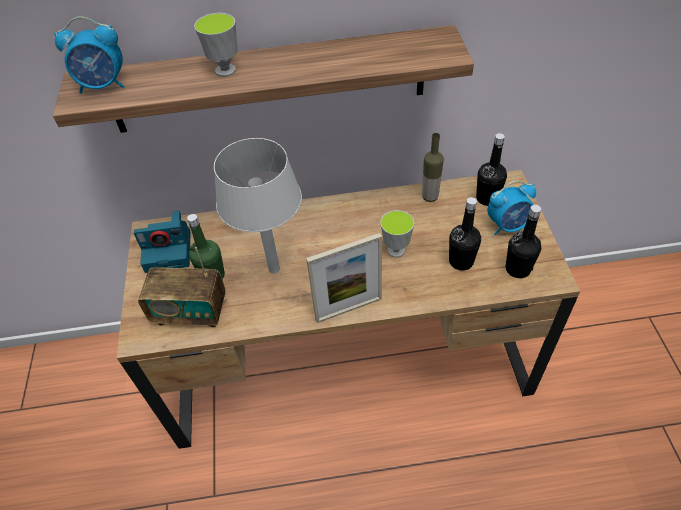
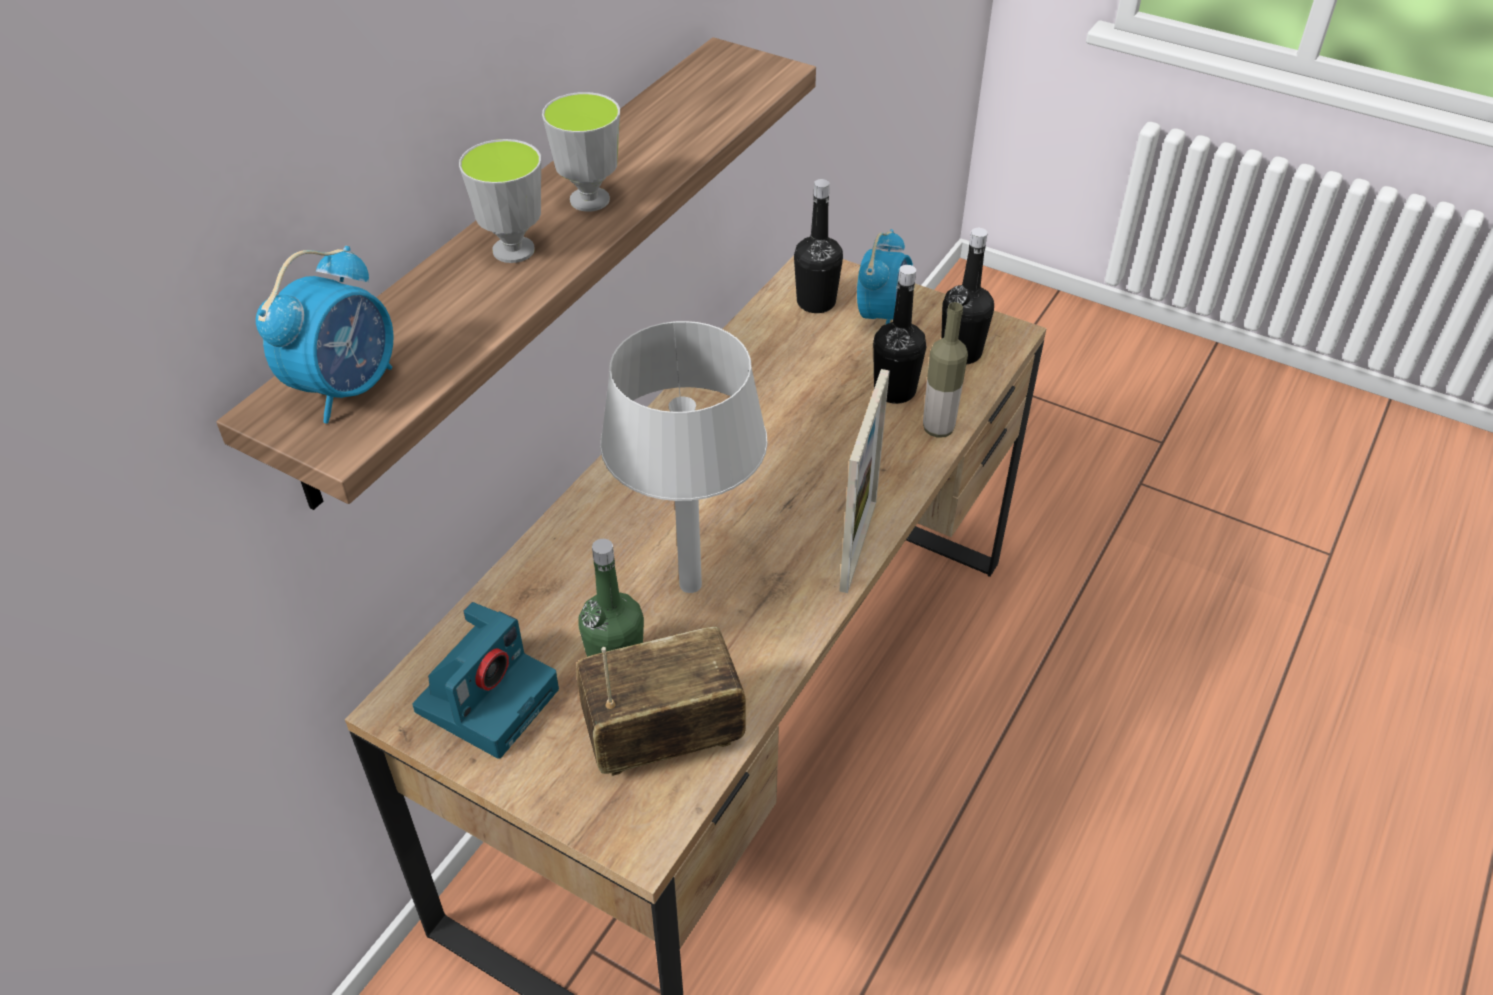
camera: 55 degrees left, 5 degrees down
radio [138,247,225,327] -> radio turned 150 degrees counterclockwise [576,627,746,776]
cup [380,210,414,257] -> cup moved to [542,92,620,212]
bottle [422,133,444,202] -> bottle moved to [923,302,968,438]

